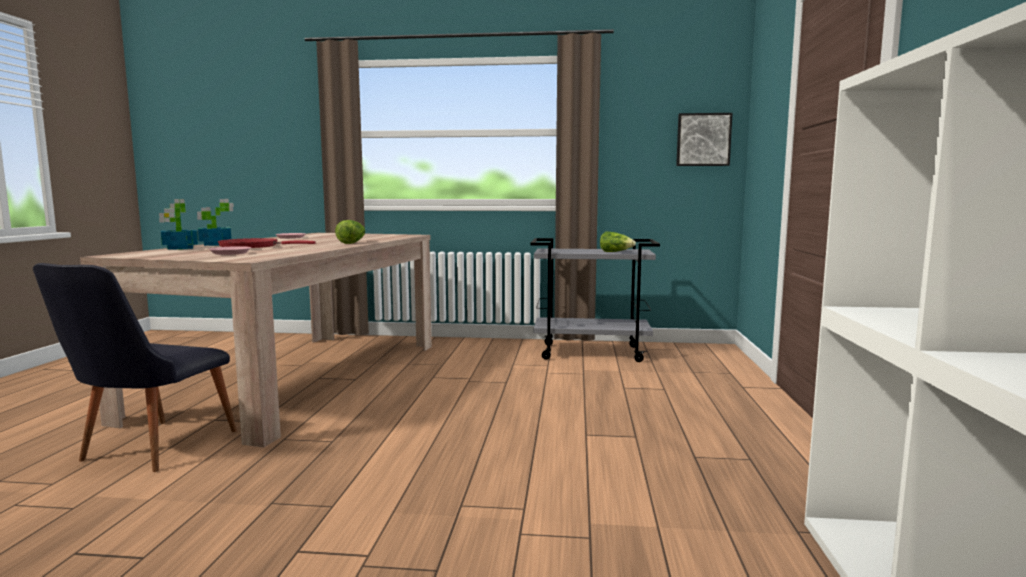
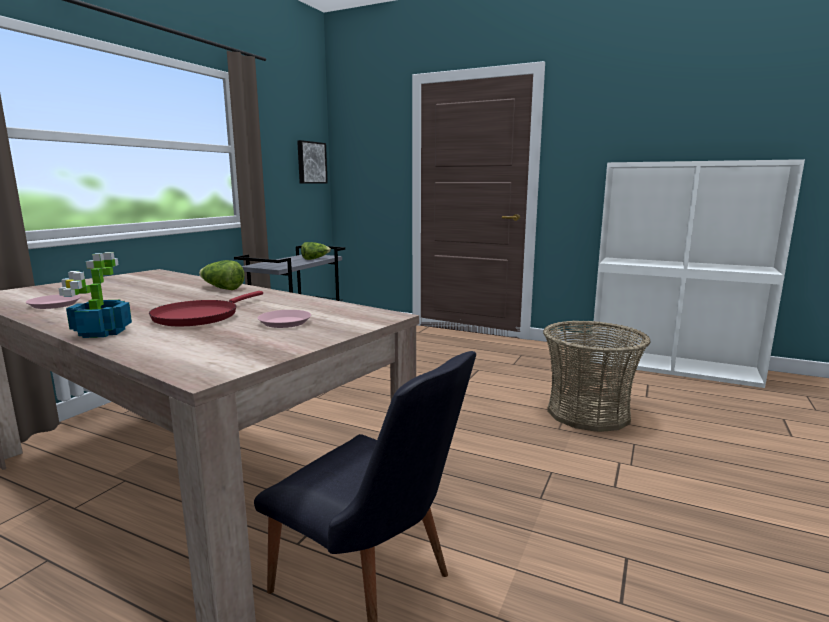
camera: 70 degrees left, 5 degrees up
potted plant [159,199,198,250] -> none
none -> basket [543,320,650,432]

